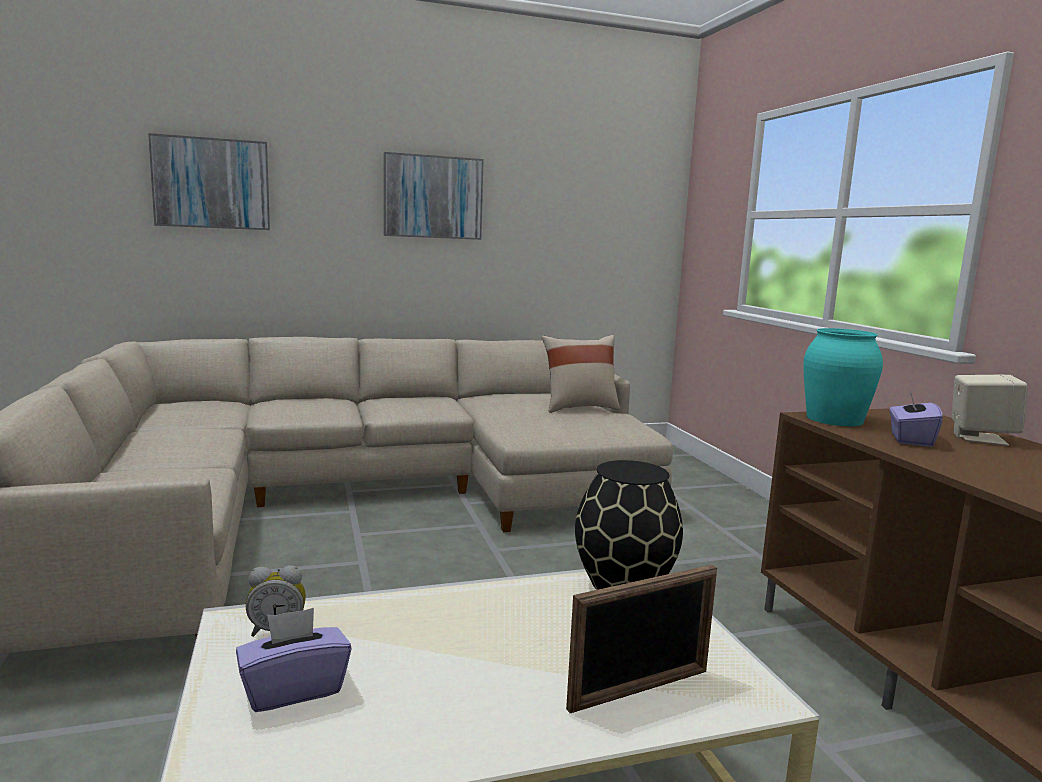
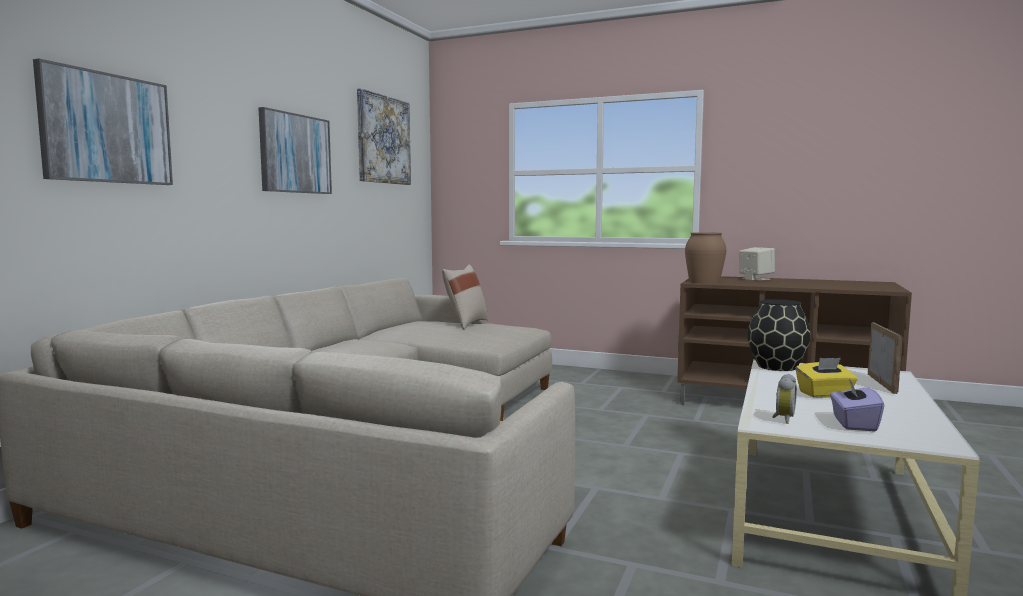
camera: 50 degrees left, 5 degrees down
turquoise vase [803,328,883,426] -> brown vase [685,233,727,284]
purple tissue box [889,391,943,447] -> none
none -> picture [357,88,411,185]
none -> yellow tissue box [795,358,858,398]

